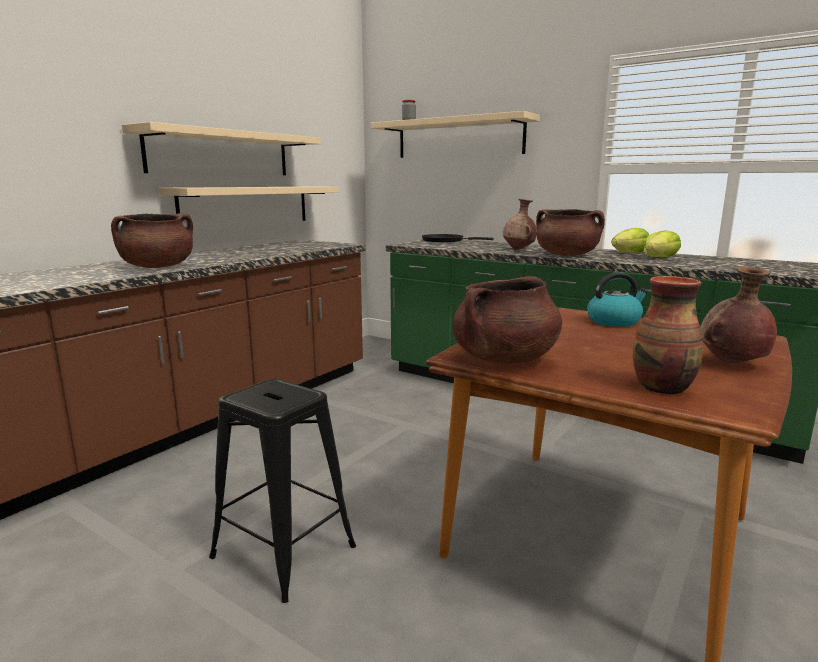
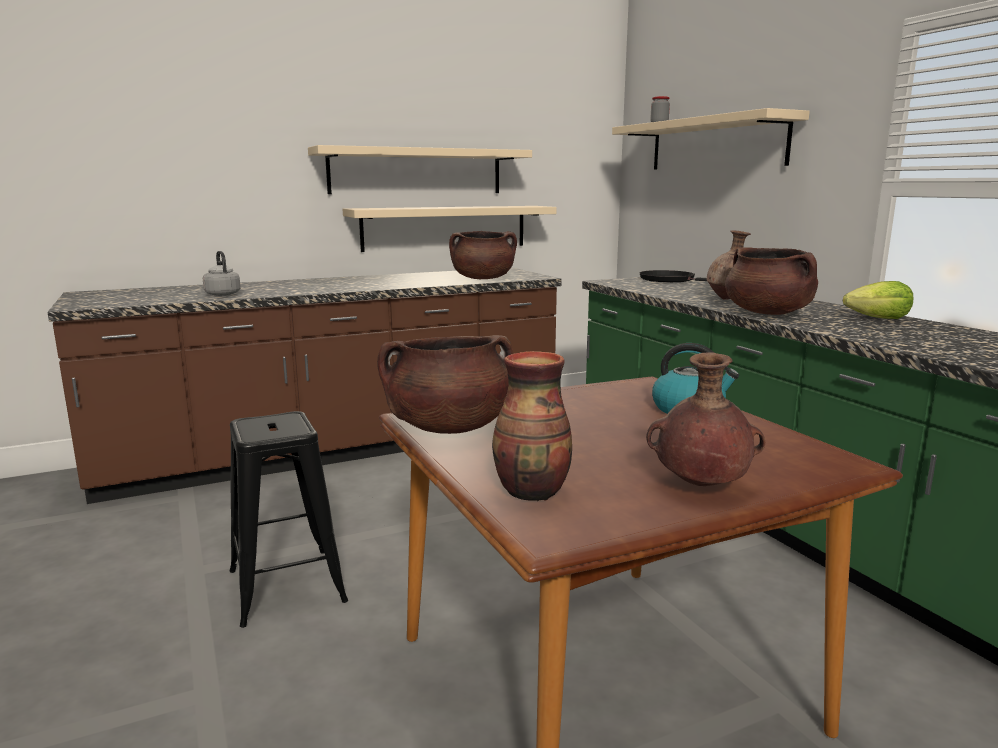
camera: 30 degrees right, 0 degrees up
brown cooking pot [111,213,193,268] -> brown cooking pot moved to [449,231,517,279]
lettuce [644,231,681,257] -> none
none -> grey kettle [203,251,241,296]

